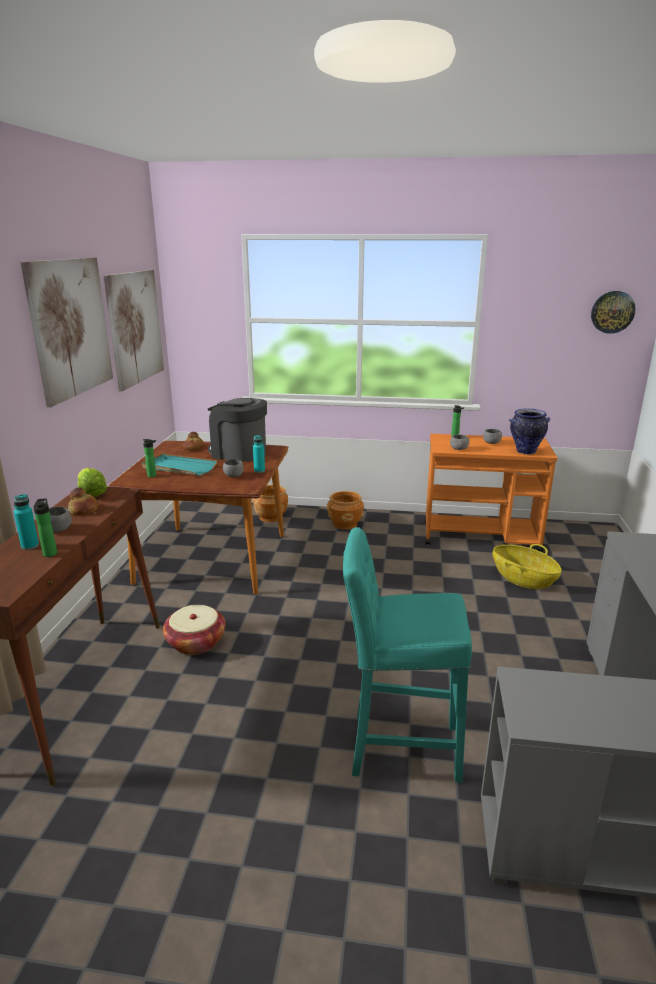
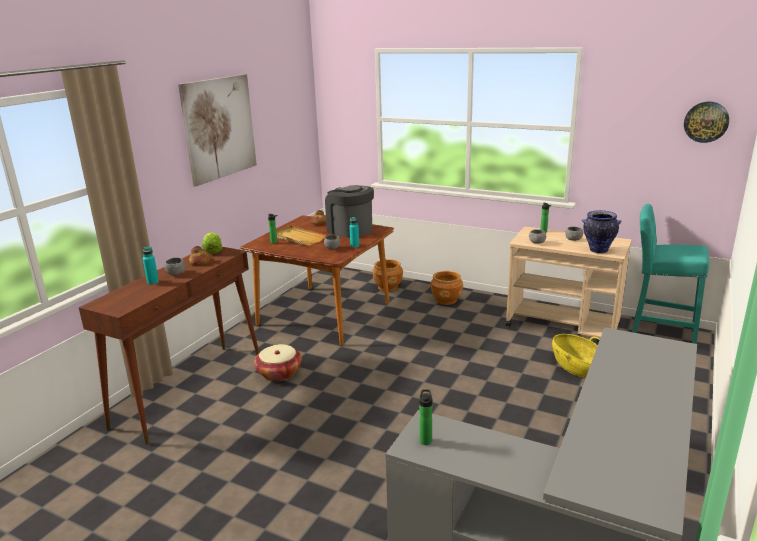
camera: 20 degrees right, 0 degrees up
bottle [33,498,57,557] -> bottle moved to [419,390,432,445]
picture [104,270,164,392] -> none
turquoise tray [142,454,217,475] -> beige tray [276,226,326,246]
turquoise stool [343,527,472,783] -> turquoise stool moved to [632,204,709,344]
orange cart [425,434,557,552] -> beige cart [505,227,632,338]

